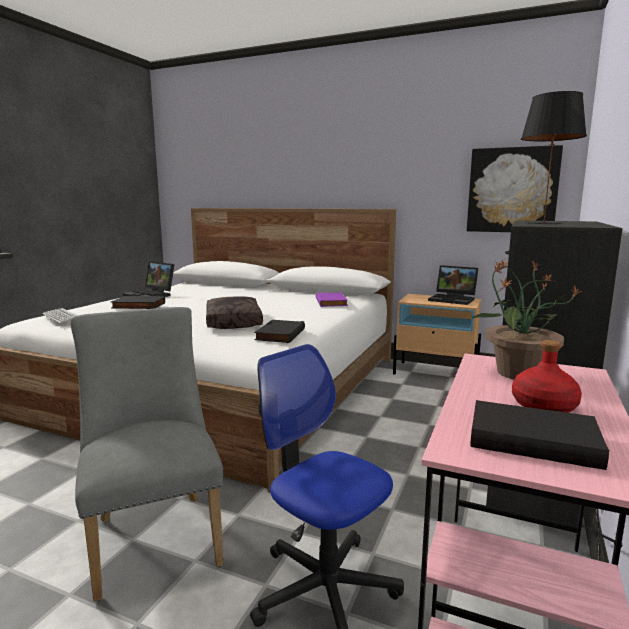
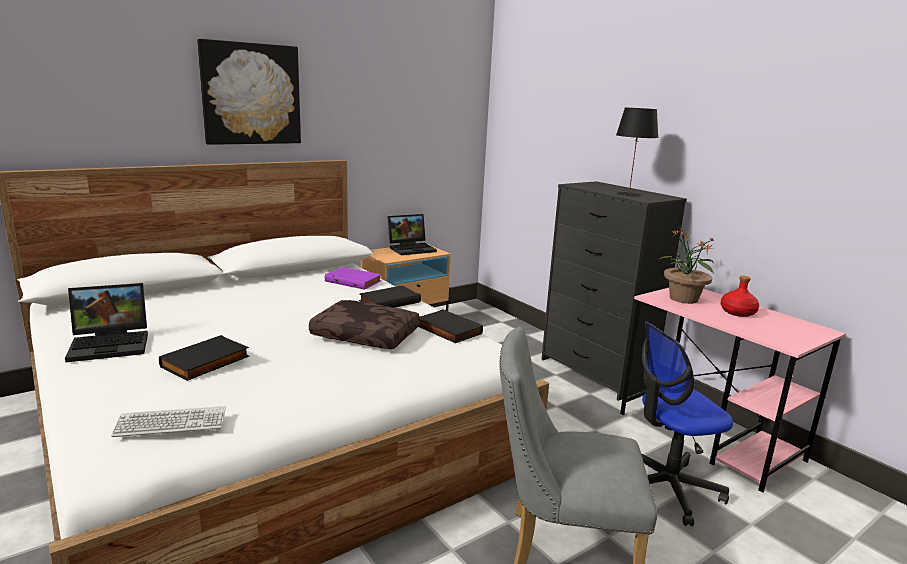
camera: 60 degrees left, 5 degrees up
picture [467,145,563,232] -> picture moved to [197,39,301,145]
black book [470,400,609,470] -> black book moved to [359,286,421,308]

